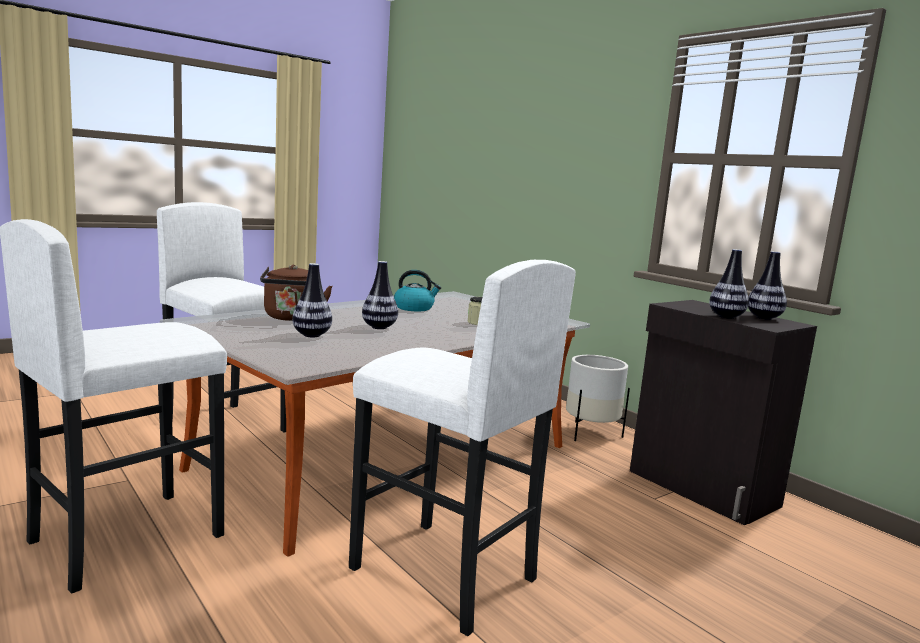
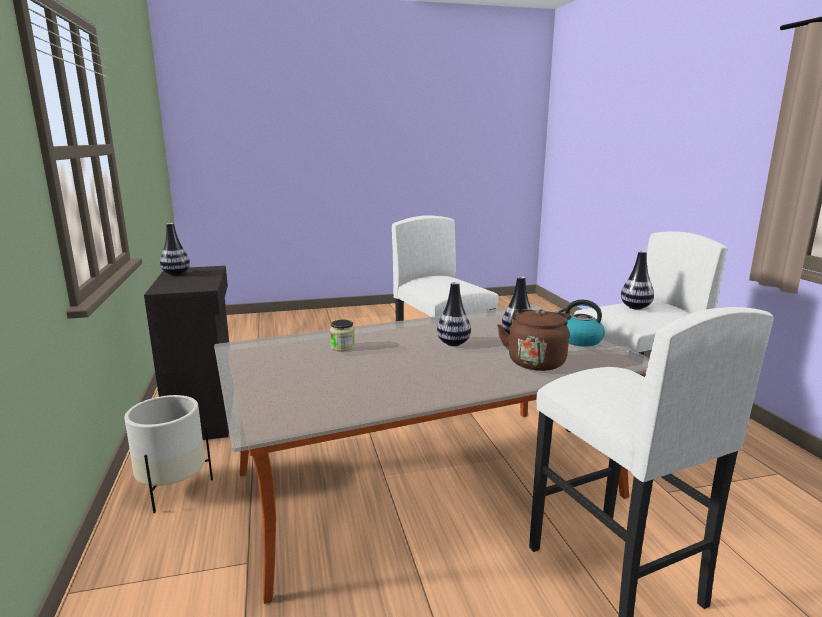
camera: 155 degrees left, 5 degrees up
kettle [394,270,441,311] -> kettle moved to [556,300,605,346]
vase [709,249,749,319] -> vase moved to [621,251,654,310]

